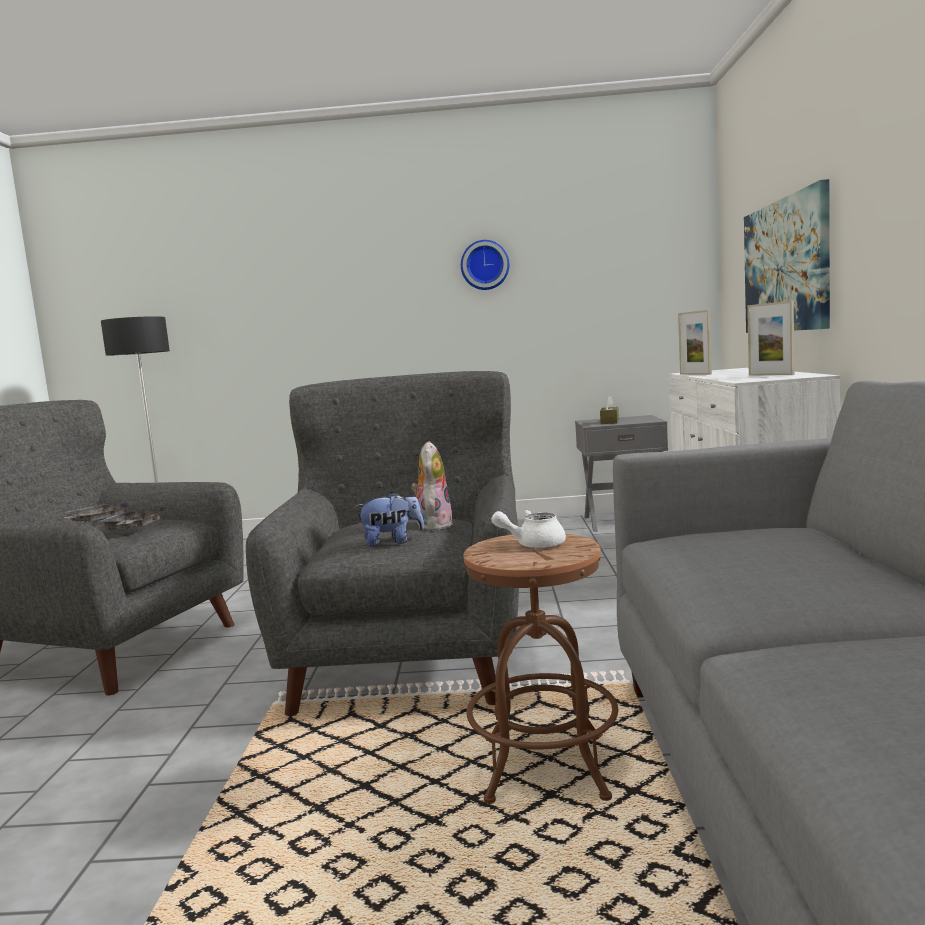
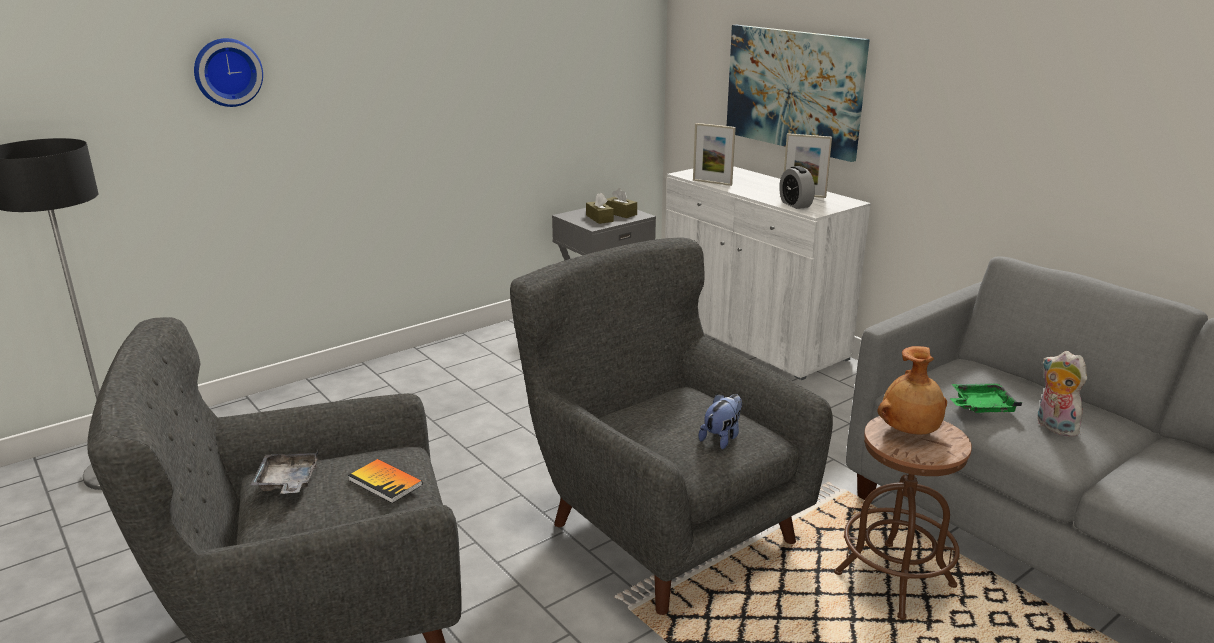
camera: 40 degrees left, 15 degrees up
grey tray [97,506,164,530] -> book [348,459,423,503]
plush toy [411,441,453,531] -> plush toy moved to [1038,351,1087,437]
wall clock [461,240,509,290] -> wall clock moved to [194,38,263,107]
white teapot [491,510,566,548] -> brown vase [877,346,947,434]
none -> brown tissue box [605,188,637,218]
none -> alarm clock [779,166,815,209]
none -> green tray [950,383,1022,413]

